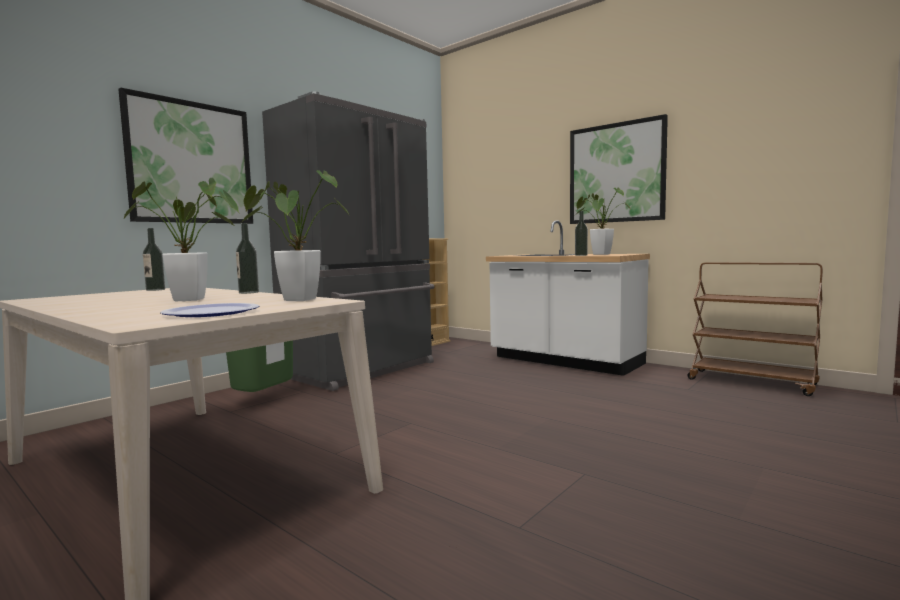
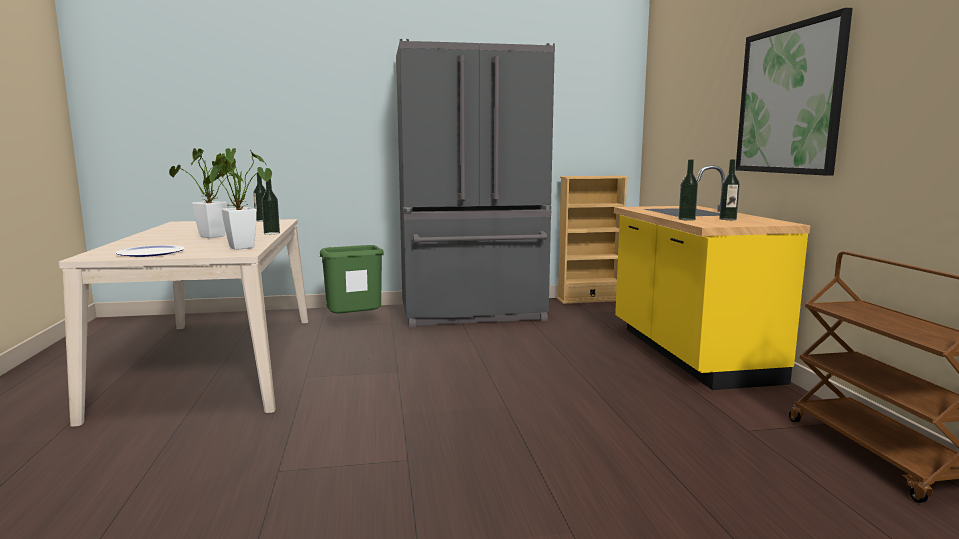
camera: 40 degrees right, 5 degrees up
picture [118,88,253,224] -> none
white counter [486,221,650,376] -> yellow counter [614,165,810,390]
potted plant [576,188,631,255] -> bottle [719,159,740,220]

